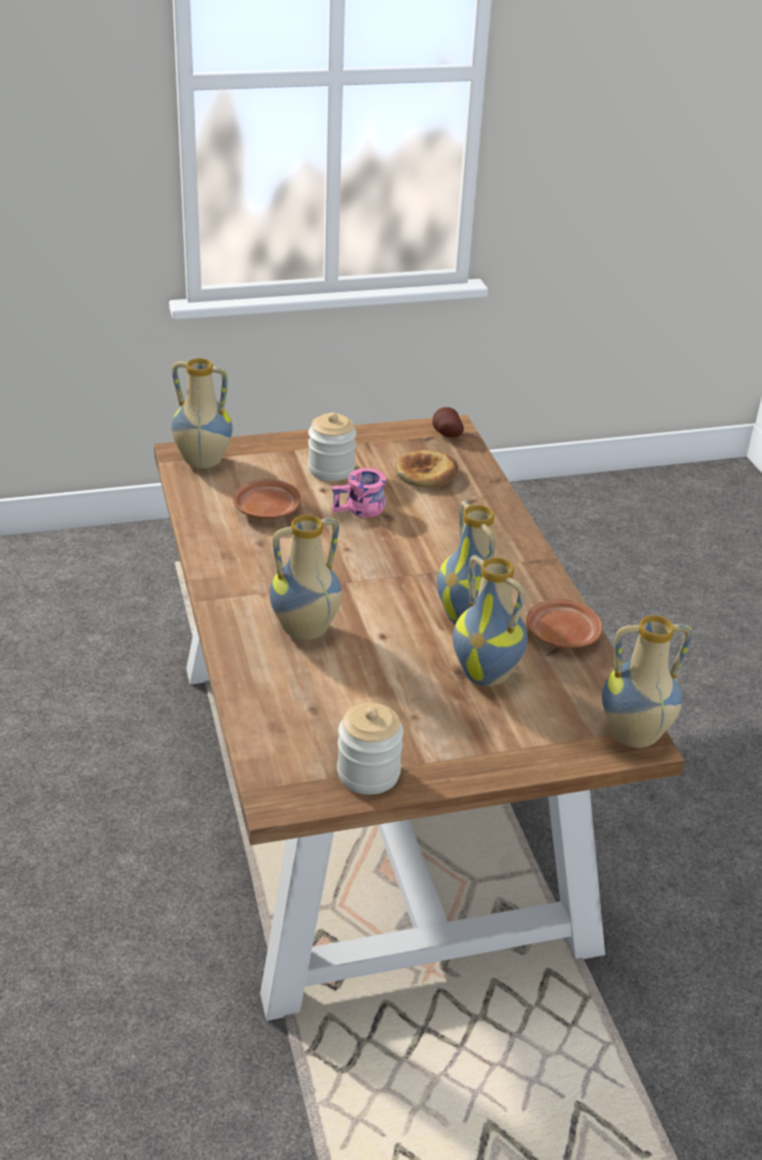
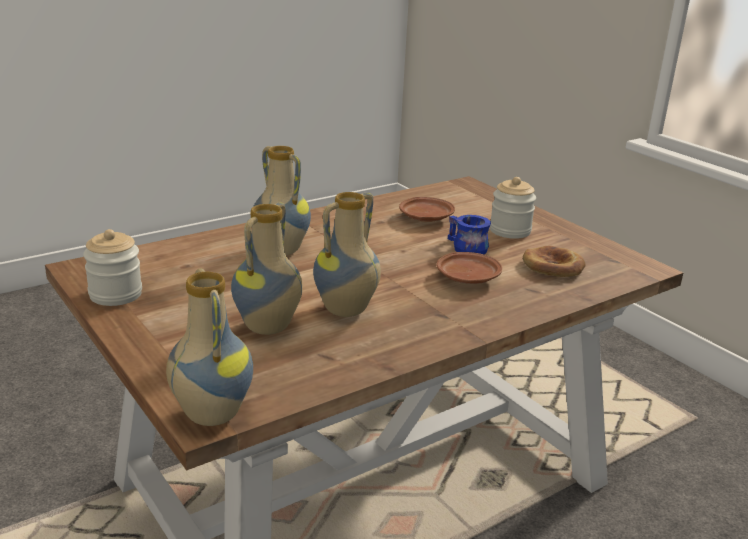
camera: 70 degrees right, 10 degrees down
vase [171,358,232,469] -> none
pink mug [332,468,386,517] -> blue mug [448,215,491,254]
potato [432,407,464,437] -> none
brown plate [526,598,603,648] -> brown plate moved to [437,252,502,284]

